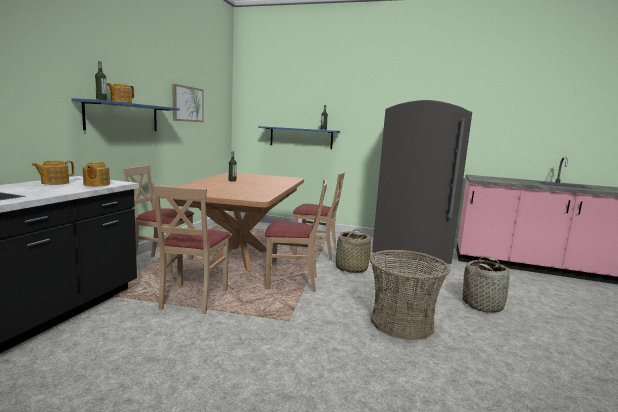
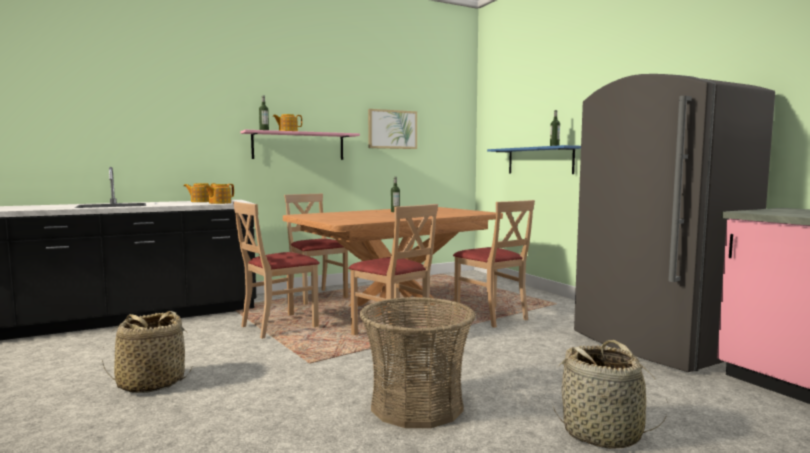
camera: 45 degrees right, 5 degrees down
blue shelf [71,98,180,131] -> pink shelf [240,130,360,160]
basket [336,229,371,273] -> basket moved to [102,311,192,393]

